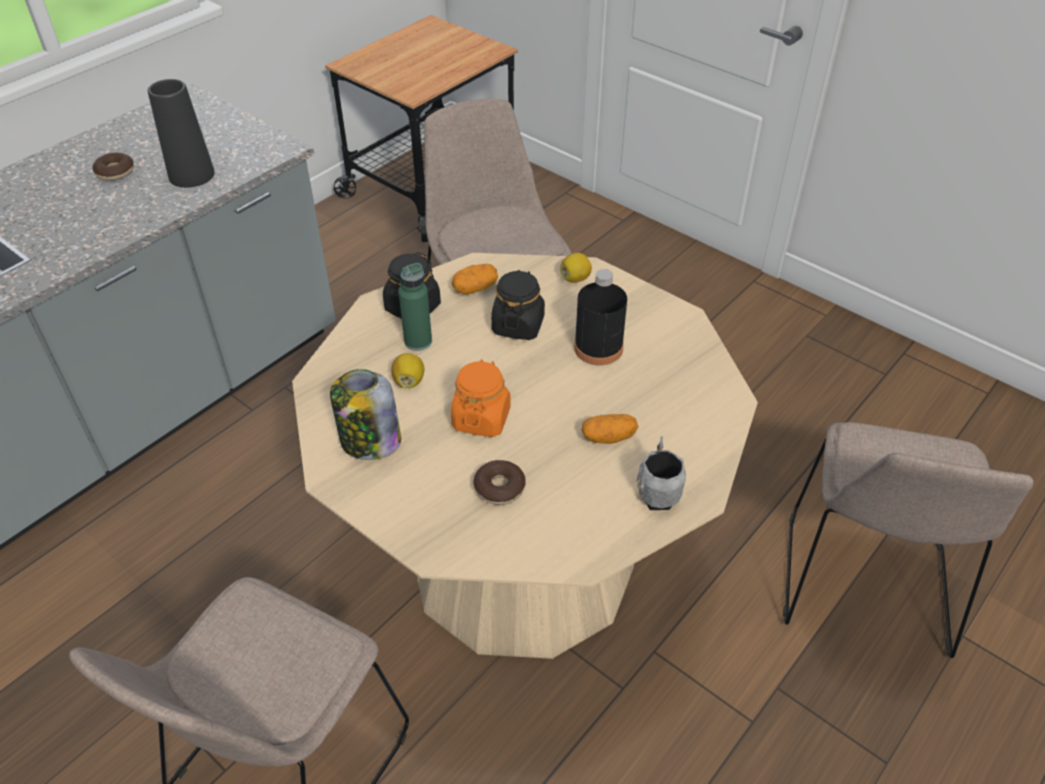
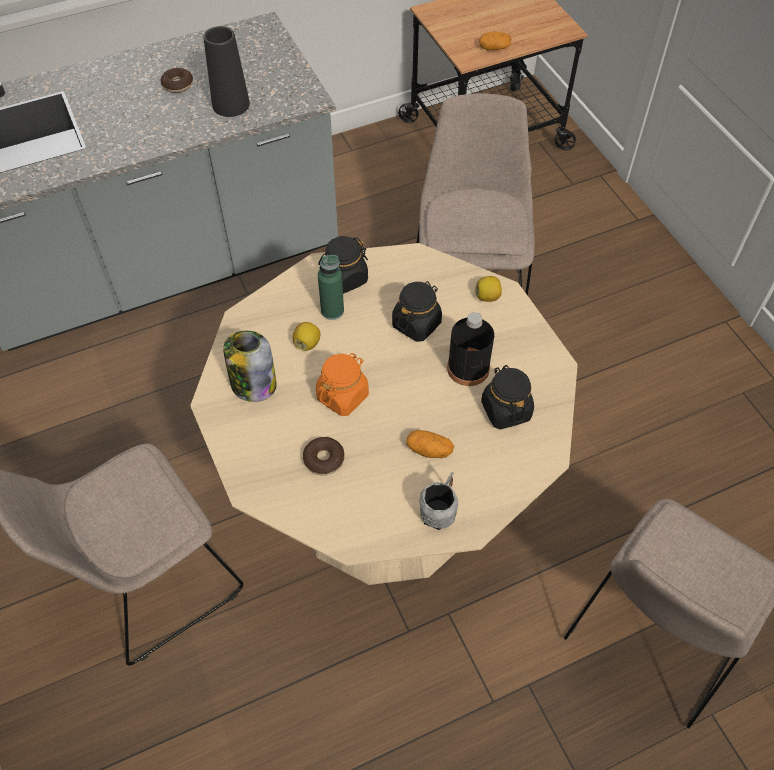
camera: 25 degrees right, 10 degrees up
potato [452,264,498,294] -> potato moved to [479,31,511,50]
none -> black jar [481,365,534,430]

